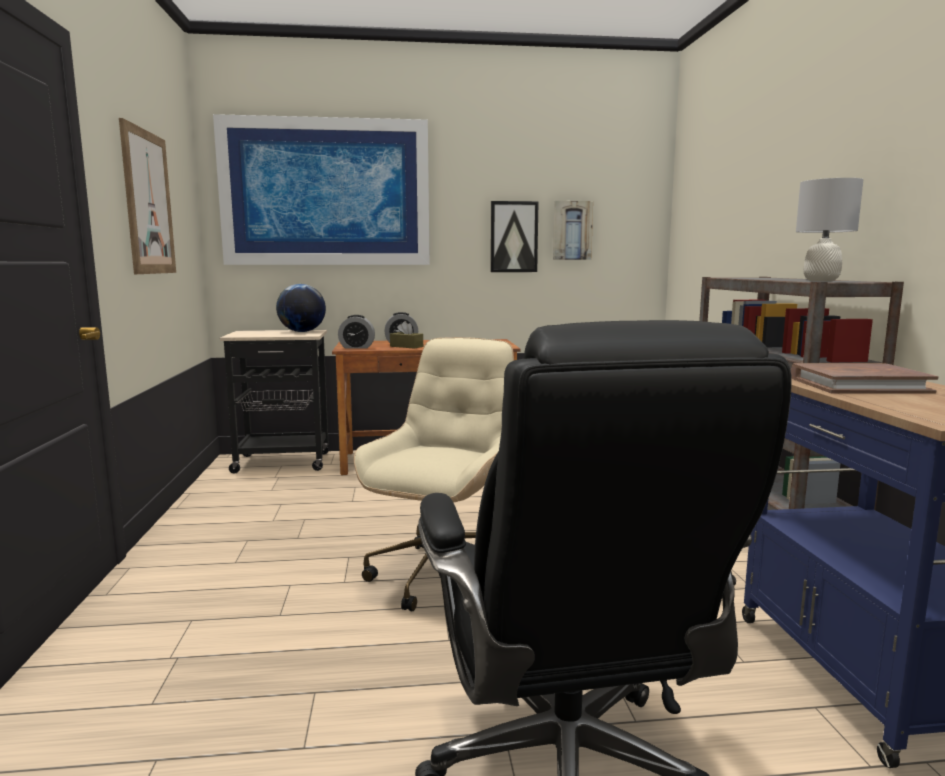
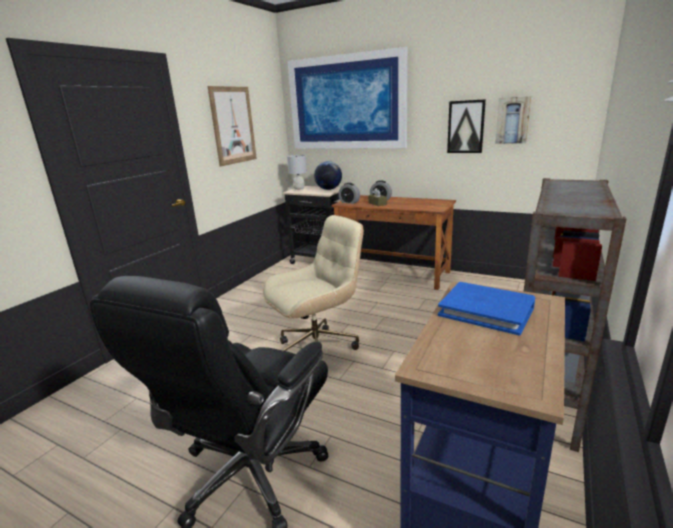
camera: 35 degrees right, 10 degrees up
brown book [791,363,939,394] -> blue book [438,282,535,336]
grey table lamp [796,178,864,282] -> grey table lamp moved to [287,155,307,190]

